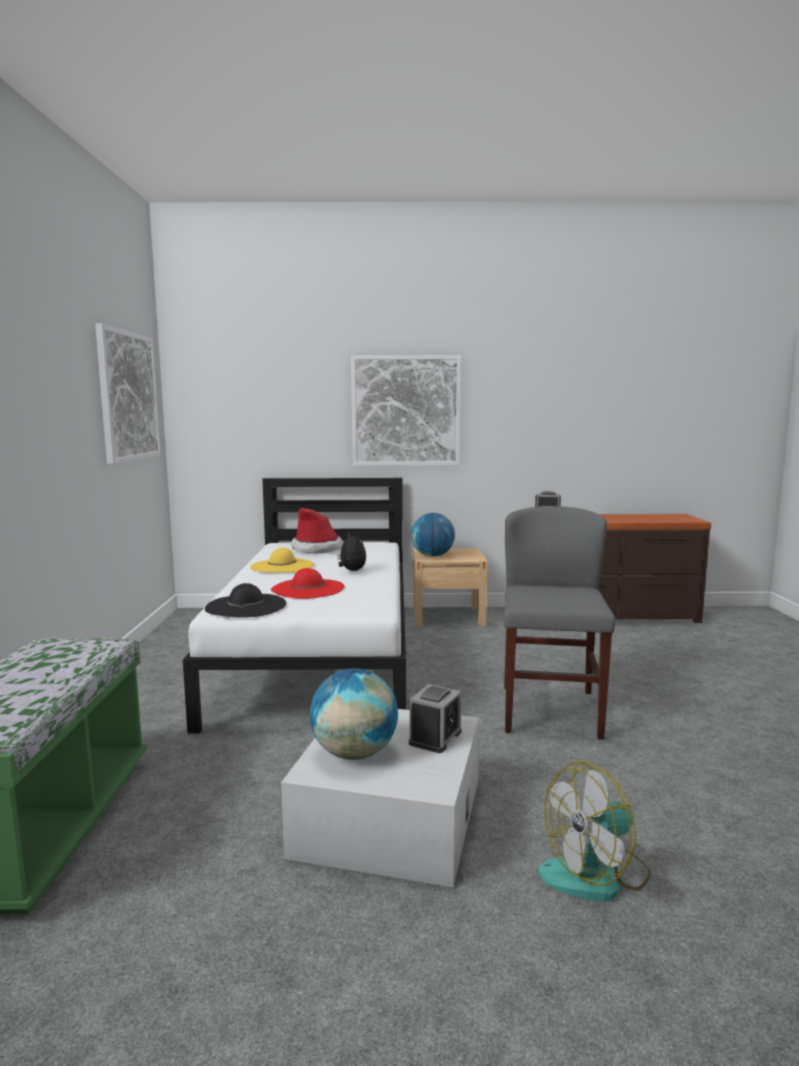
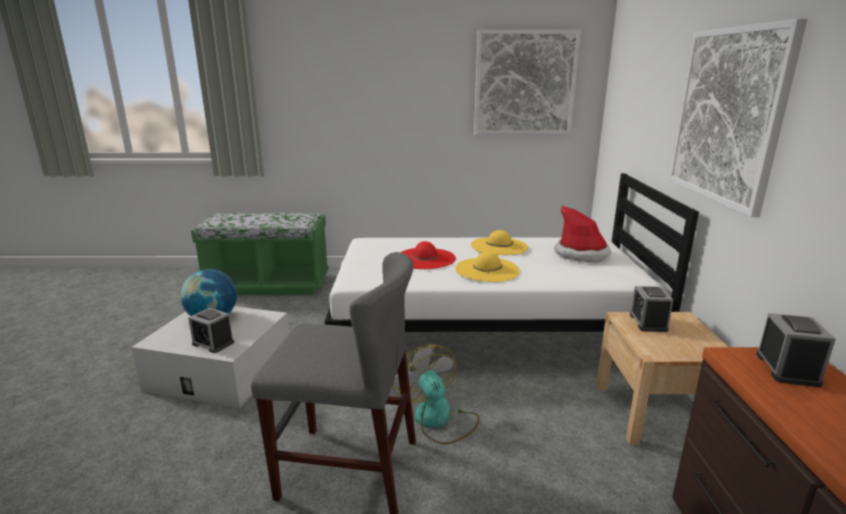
camera: 90 degrees right, 10 degrees up
black hat [205,583,286,618] -> none
plush toy [337,532,366,571] -> yellow hat [455,252,520,282]
globe [411,513,455,557] -> alarm clock [630,286,674,332]
fan [538,761,651,902] -> fan moved to [393,344,480,445]

